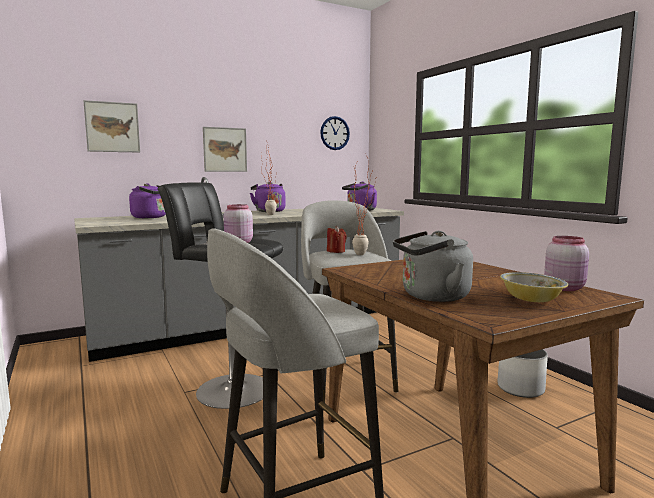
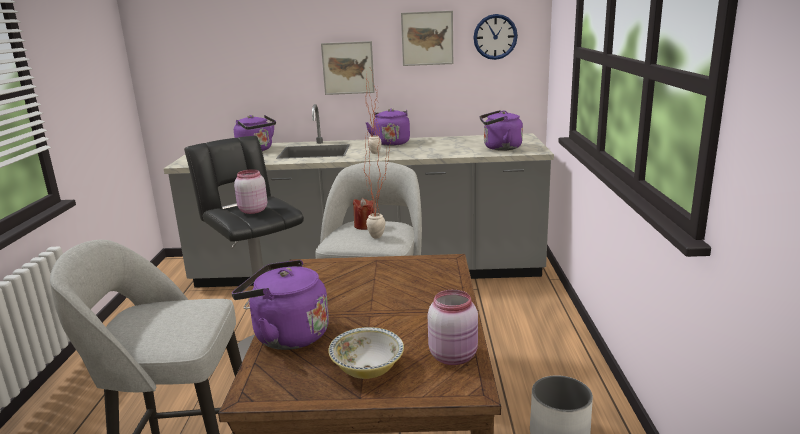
camera: 30 degrees right, 10 degrees up
picture [83,100,140,152] -> picture moved to [401,11,453,66]
grey kettle [393,231,473,302] -> purple kettle [232,260,329,350]

